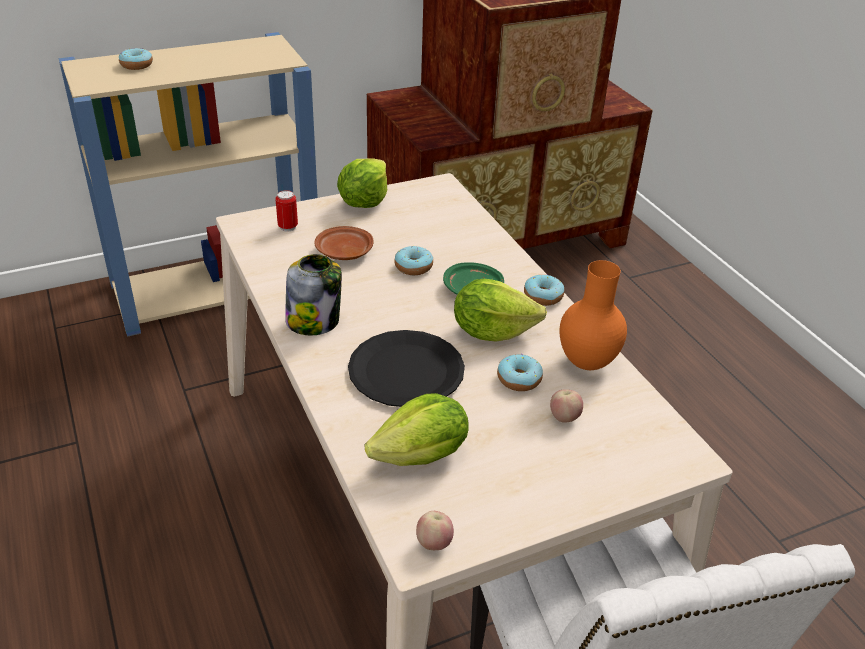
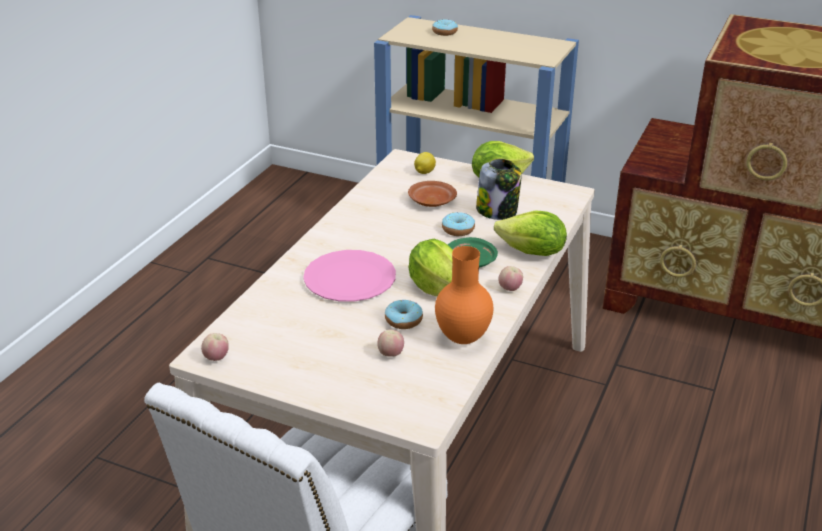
camera: 50 degrees right, 5 degrees down
can [275,190,298,232] -> lemon [414,152,436,174]
jar [285,254,342,336] -> jar moved to [476,158,522,220]
black plate [348,330,465,407] -> pink plate [303,250,396,302]
lettuce [365,393,469,466] -> lettuce moved to [494,210,567,256]
donut [524,274,564,306] -> apple [498,266,523,291]

